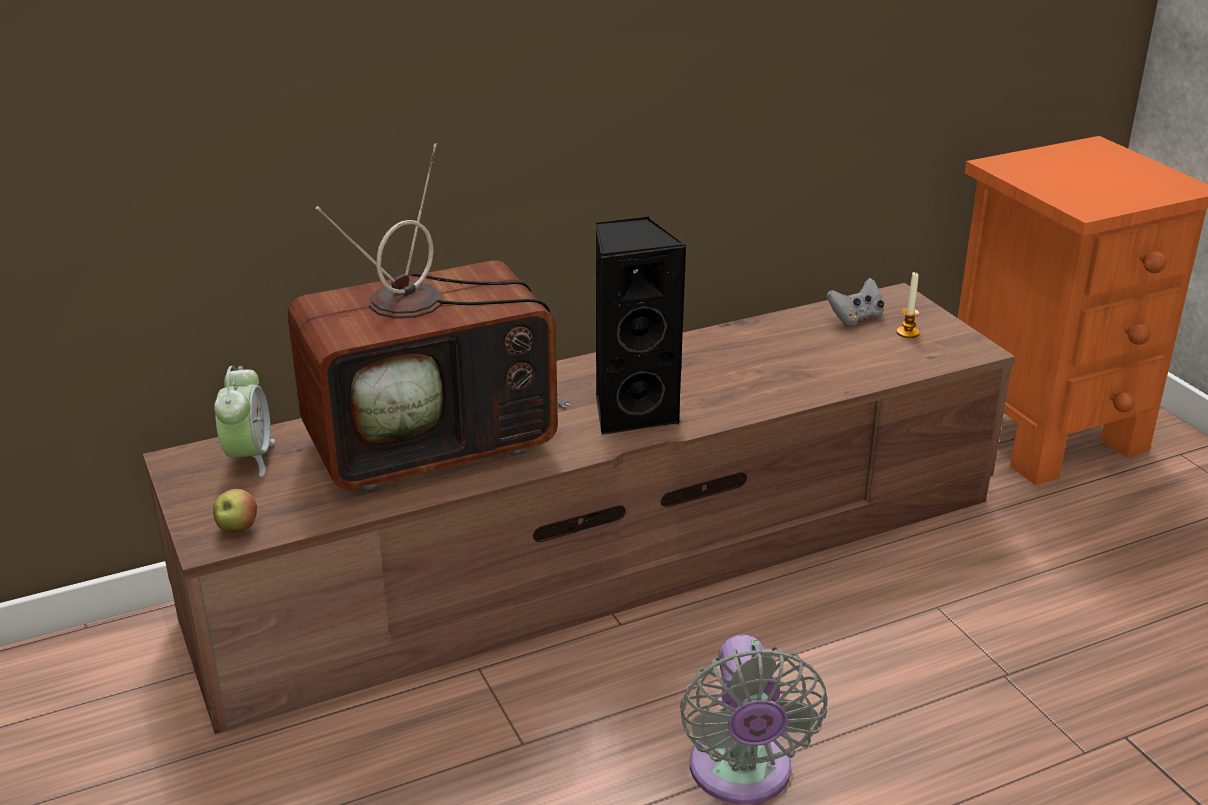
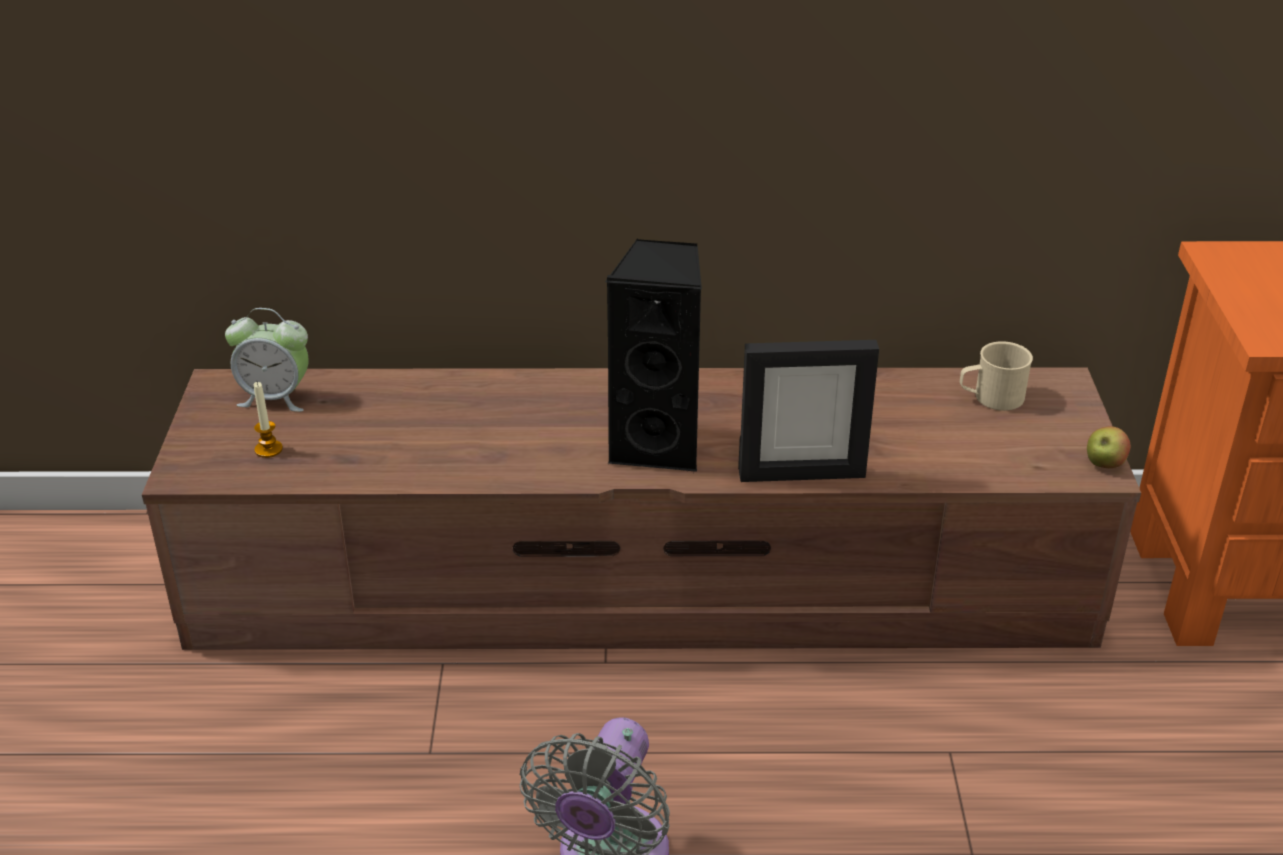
camera: 25 degrees right, 5 degrees up
apple [213,489,257,532] -> apple moved to [1087,426,1131,468]
alarm clock [214,366,275,477] -> alarm clock turned 75 degrees clockwise [225,308,309,412]
television [287,143,571,491] -> none
grey game controller [826,278,884,326] -> beige mug [960,341,1033,411]
candle [897,272,920,338] -> candle moved to [254,382,283,458]
none -> picture frame [738,340,879,482]

